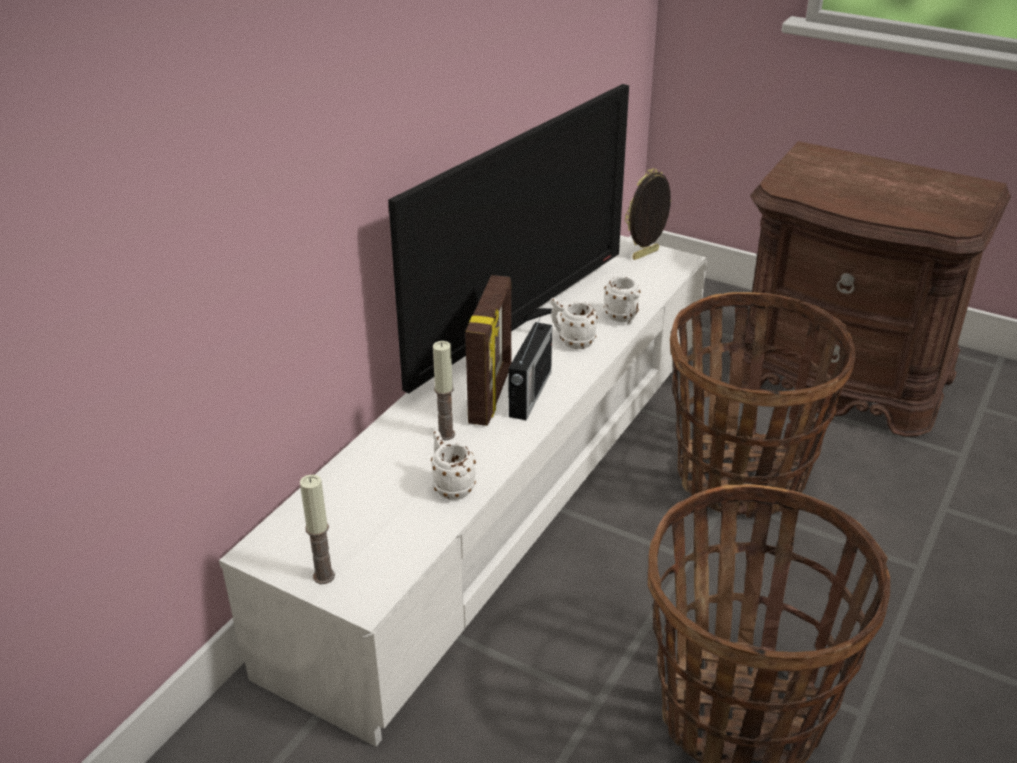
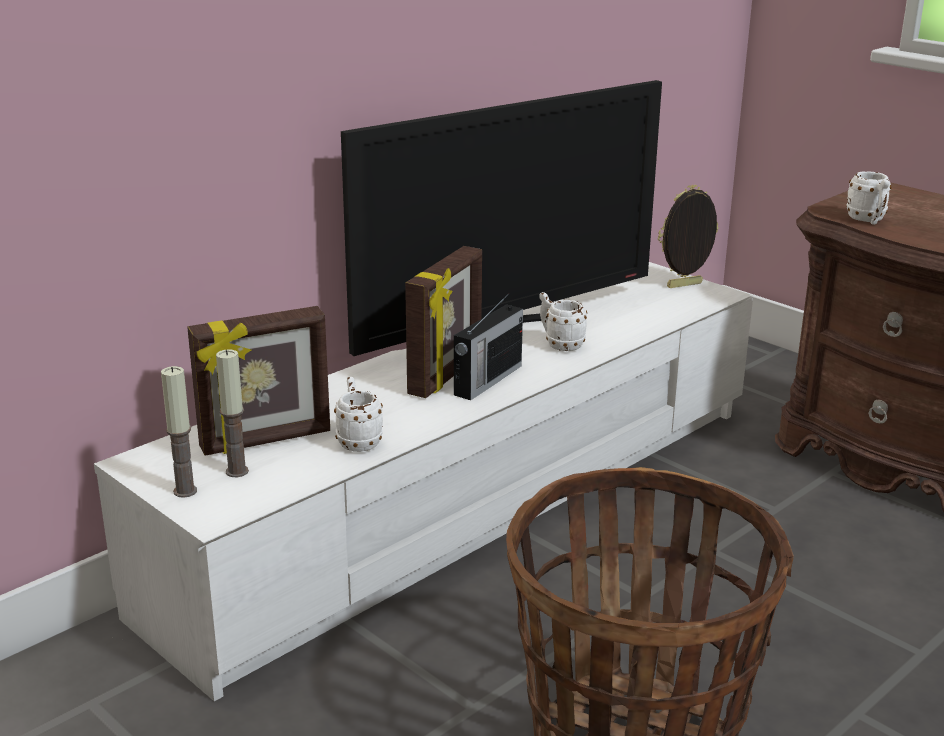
camera: 15 degrees right, 10 degrees down
candle [433,341,455,440] -> candle moved to [216,349,249,477]
white mug [604,276,640,325] -> white mug moved to [846,171,891,225]
basket [670,292,855,518] -> none
none -> picture frame [187,306,330,456]

